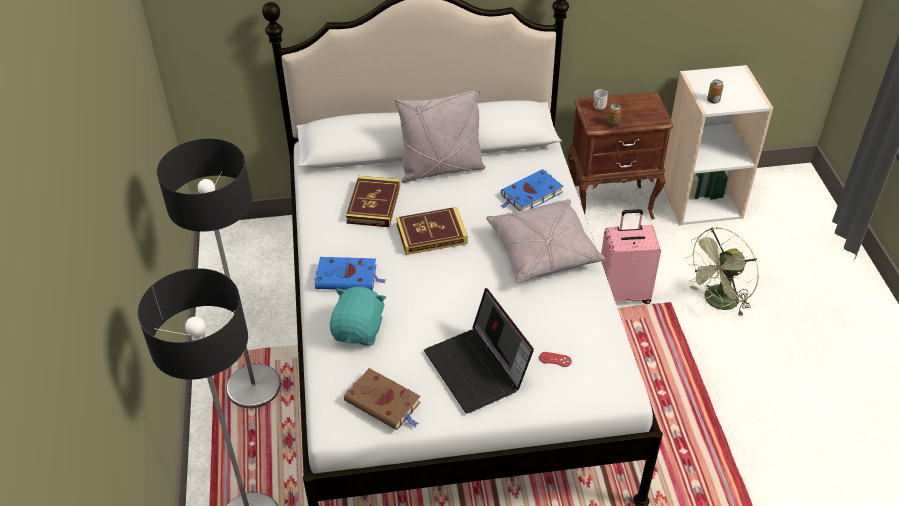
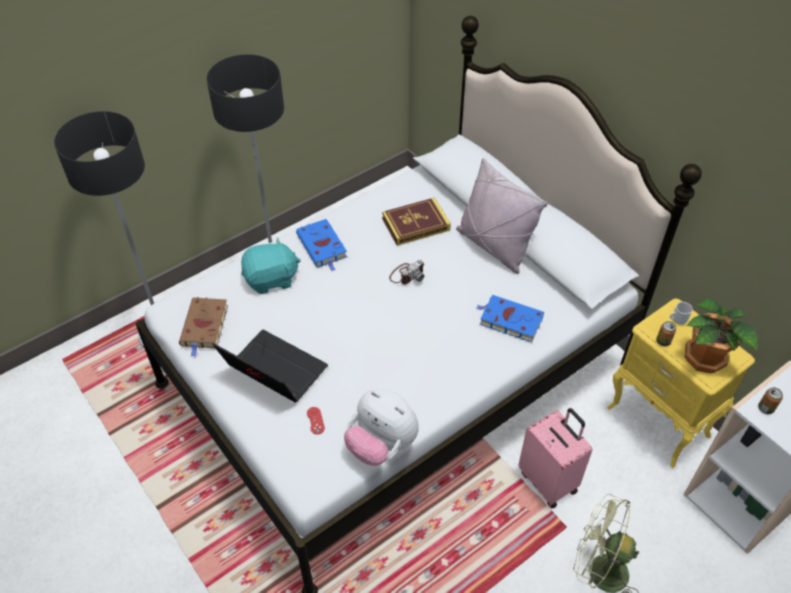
camera: 60 degrees right, 5 degrees up
book [396,207,468,255] -> camera [389,260,424,285]
laptop [424,288,534,414] -> laptop turned 90 degrees clockwise [212,330,328,403]
purple pillow [486,199,605,283] -> none
brown nightstand [568,92,673,219] -> yellow nightstand [607,298,755,468]
none -> plush toy [344,389,419,466]
none -> potted plant [685,299,758,374]

